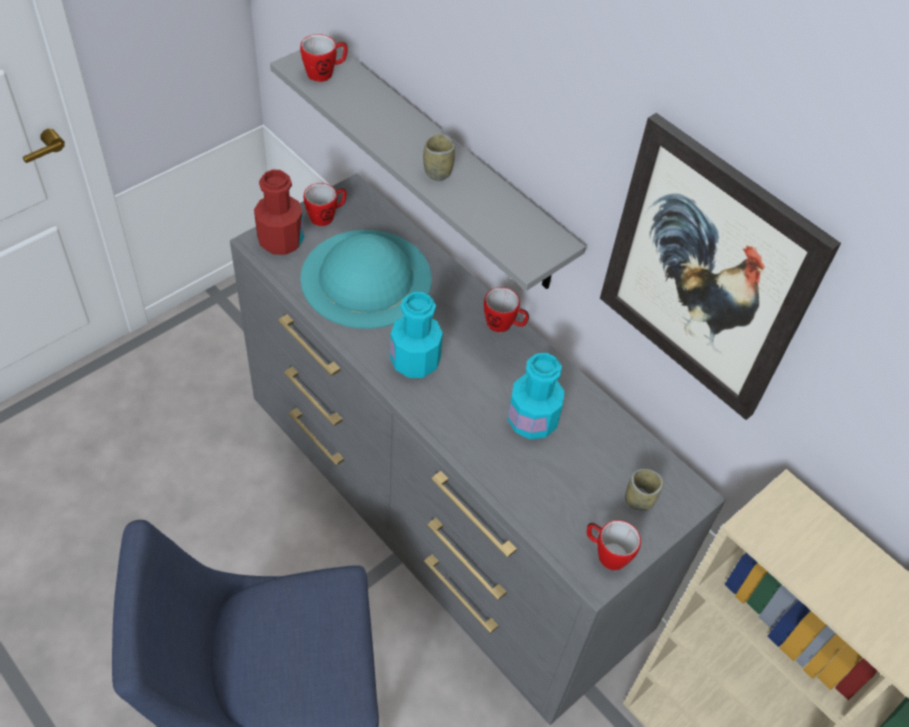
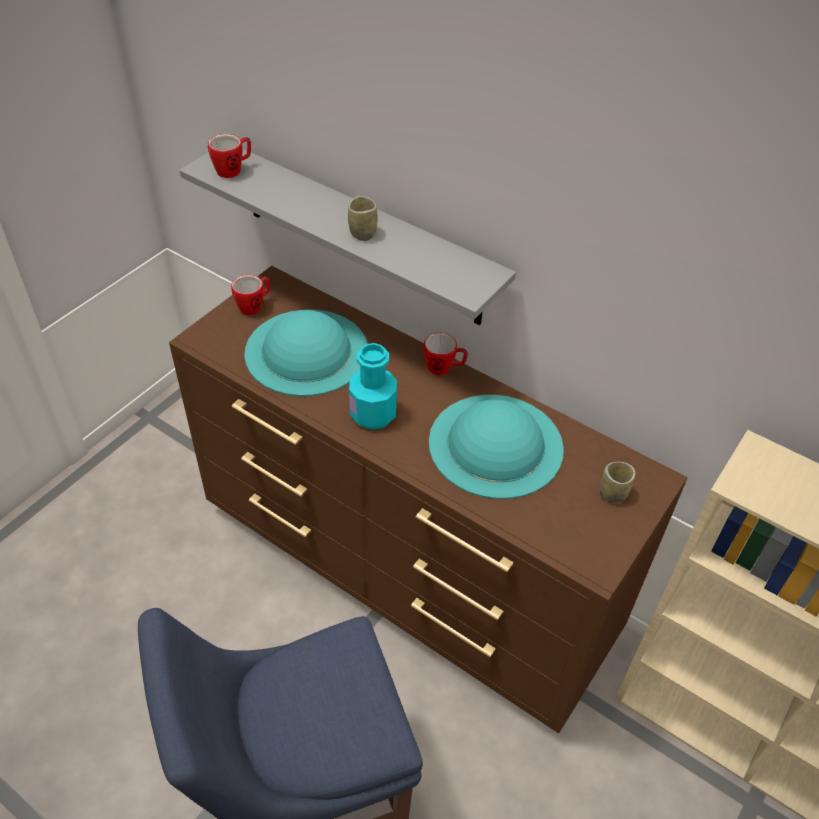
camera: 10 degrees left, 5 degrees down
grey dresser [230,173,726,725] -> brown dresser [169,266,687,733]
red bottle [254,170,304,255] -> none
turquoise bottle [507,353,565,439] -> turquoise hat [429,395,564,499]
mug [587,520,641,570] -> none
picture [600,113,841,420] -> none

